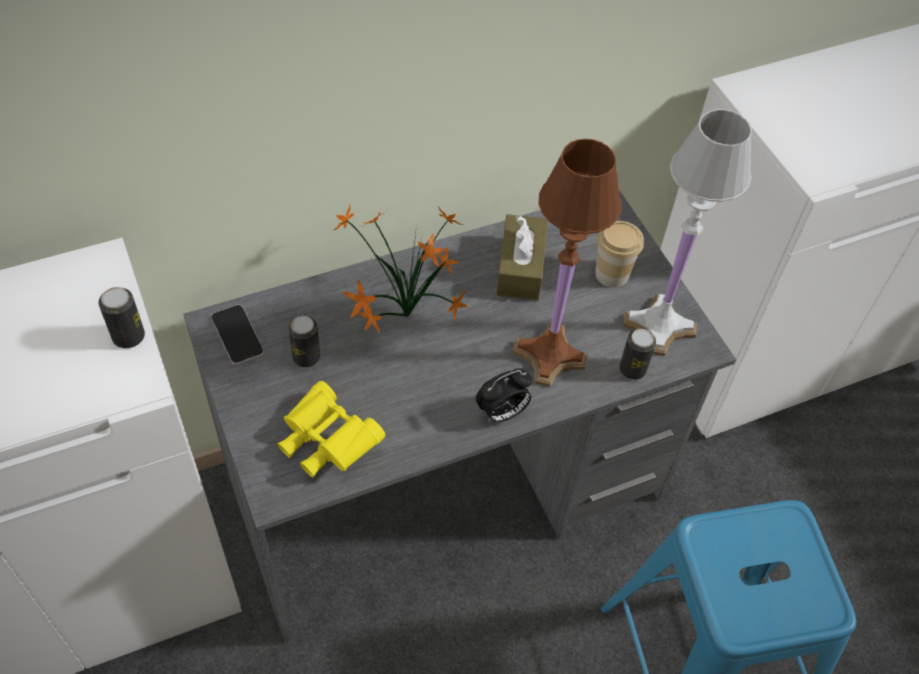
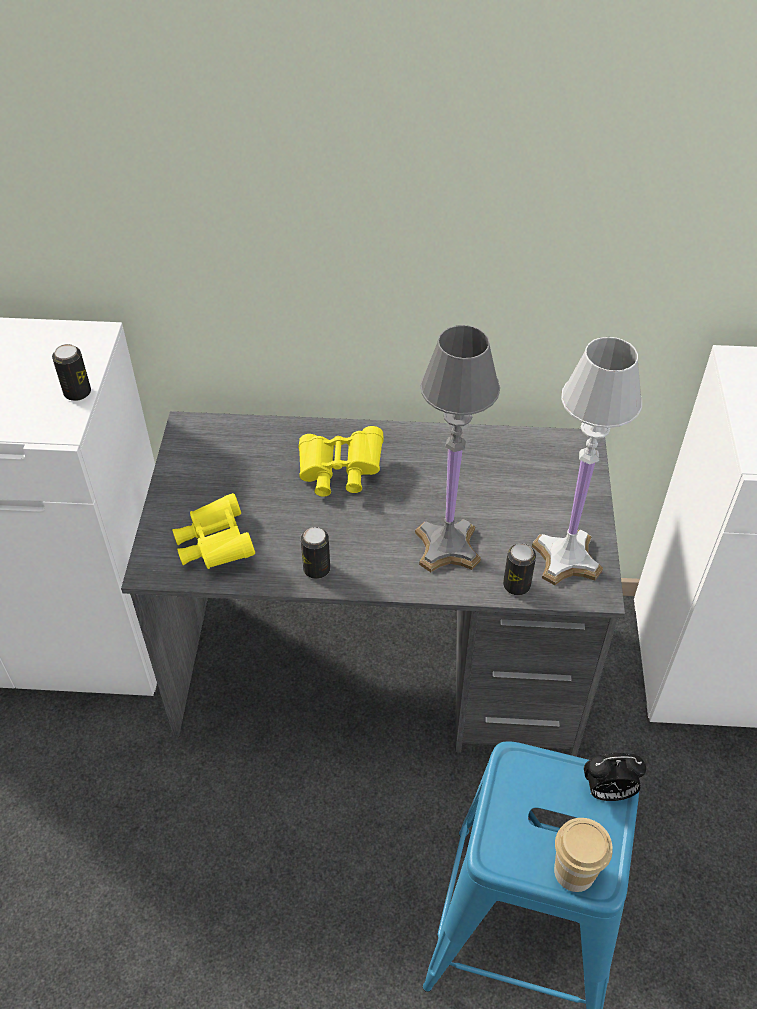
camera: 30 degrees right, 5 degrees down
phone [211,305,264,365] -> none
can [288,316,320,367] -> can moved to [301,527,330,579]
potted plant [334,204,468,334] -> yellow binoculars [298,426,383,497]
alarm clock [476,368,532,422] -> alarm clock moved to [584,753,646,801]
brown tissue box [496,214,548,301] -> none
brown table lamp [512,139,621,387] -> grey table lamp [415,325,500,572]
cup [595,221,644,288] -> cup moved to [554,818,613,892]

